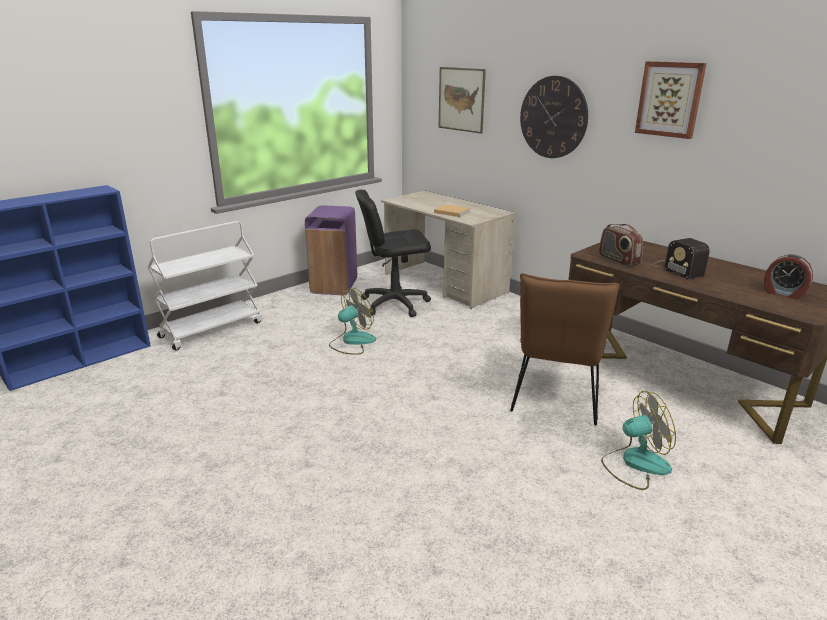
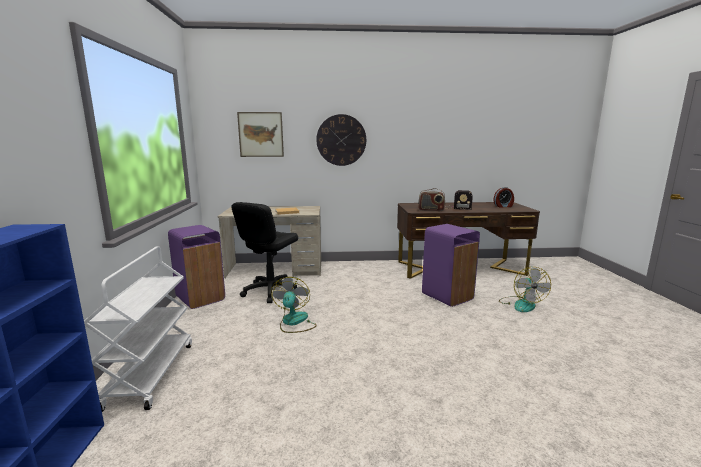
camera: 50 degrees left, 10 degrees down
brown chair [510,273,620,425] -> purple trash can [422,224,480,307]
fan [601,391,676,490] -> fan turned 150 degrees clockwise [499,267,551,312]
picture [635,61,707,139] -> none

